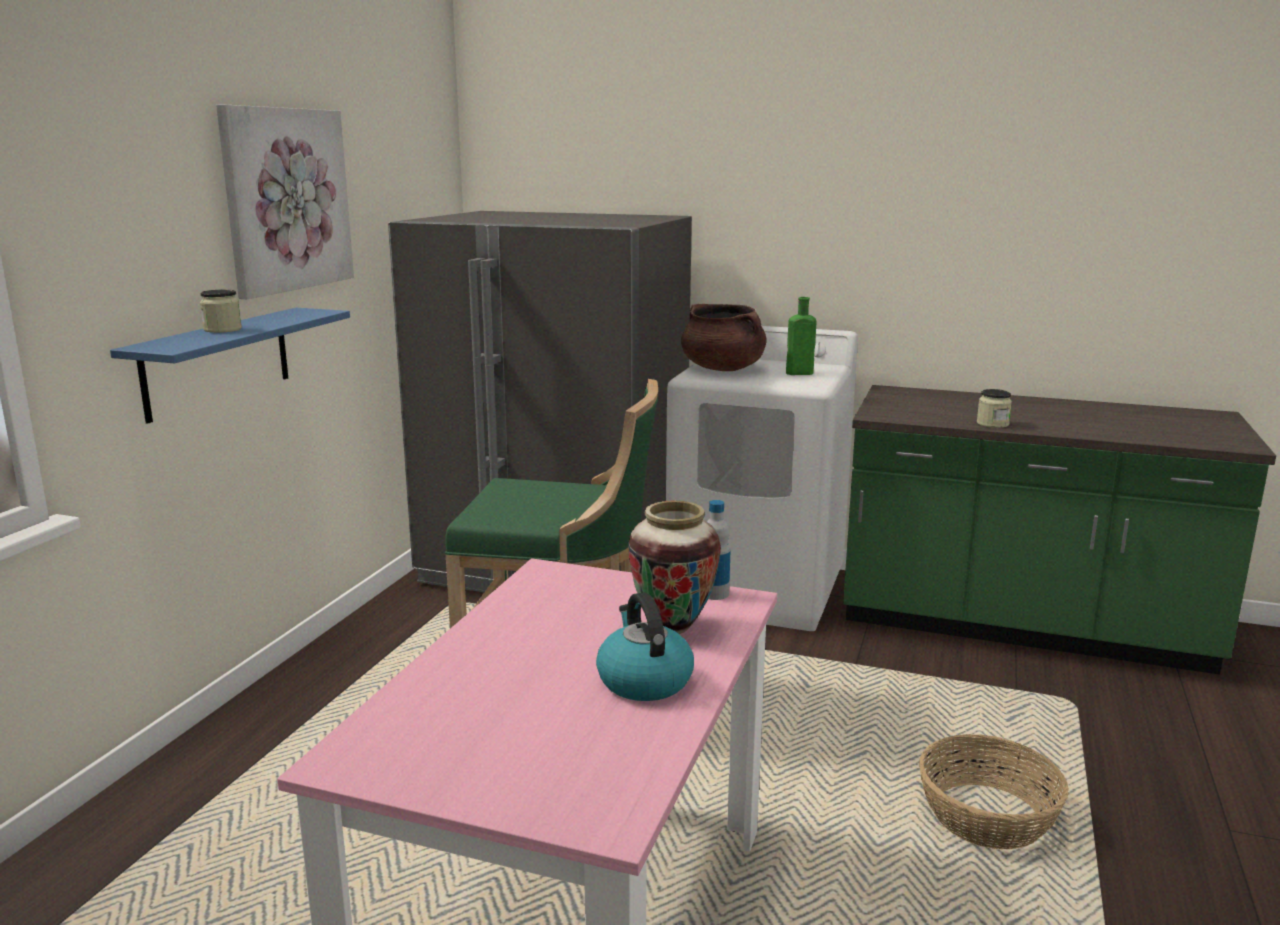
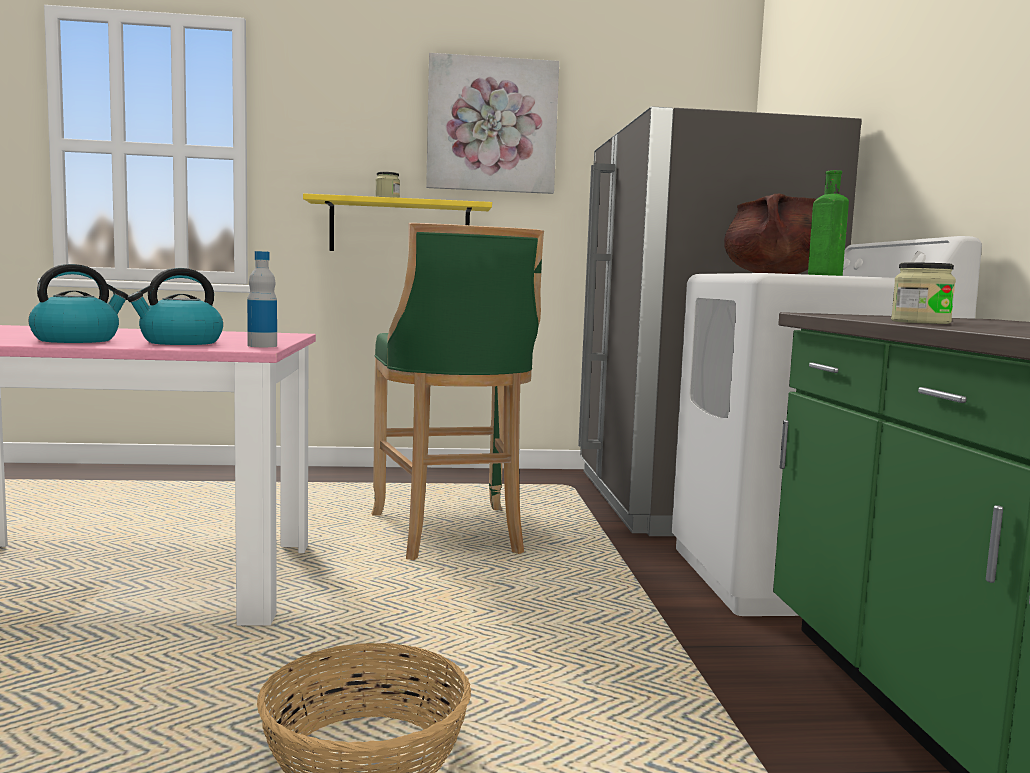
camera: 65 degrees right, 10 degrees down
blue shelf [110,308,350,424] -> yellow shelf [303,193,492,251]
vase [628,501,721,634] -> kettle [127,268,223,345]

